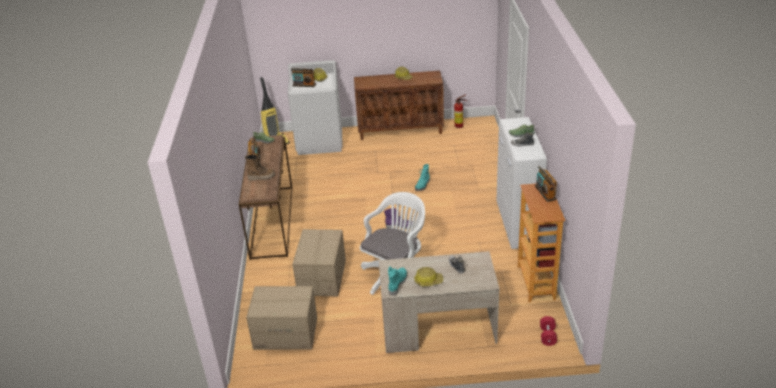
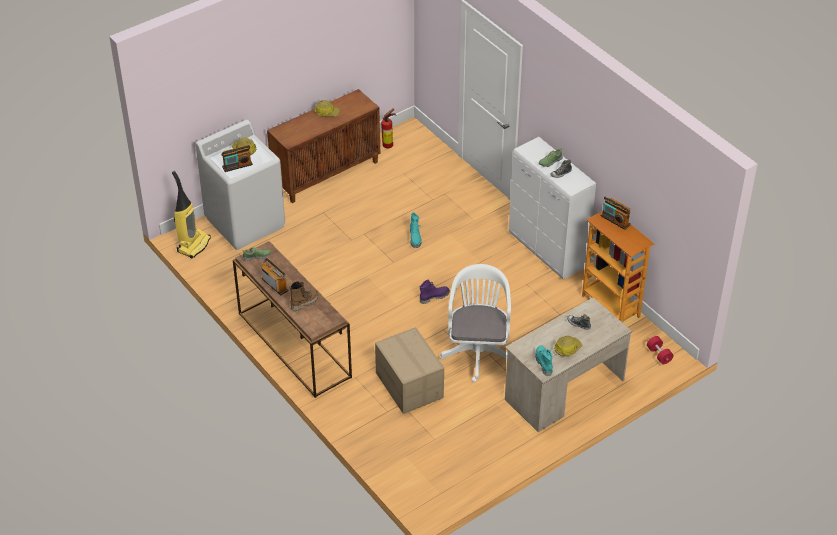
camera: 35 degrees left, 10 degrees up
cardboard box [246,286,317,350] -> none

